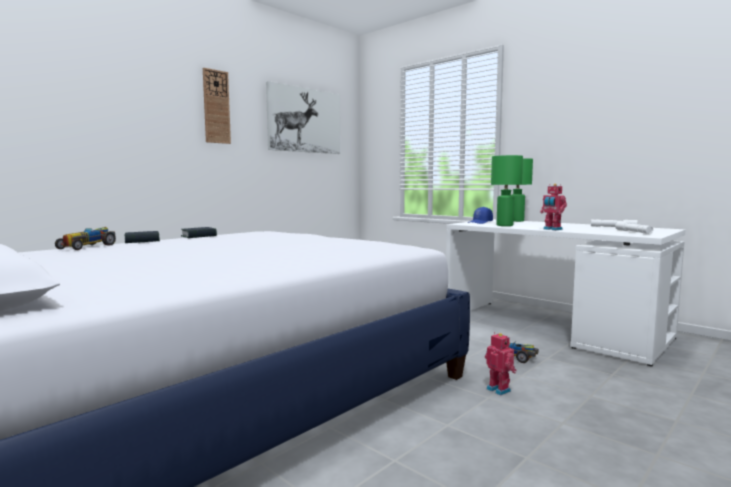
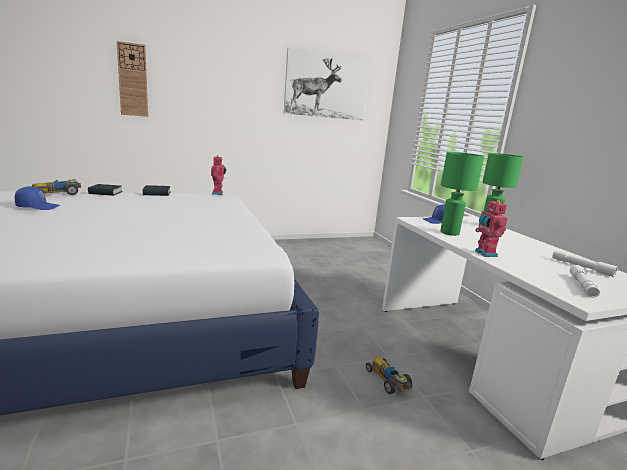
camera: 25 degrees right, 10 degrees up
wall clock [203,68,231,144] -> wall clock moved to [117,41,148,117]
toy robot [485,332,516,396] -> toy robot moved to [211,155,226,195]
none -> blue cap [15,186,60,210]

